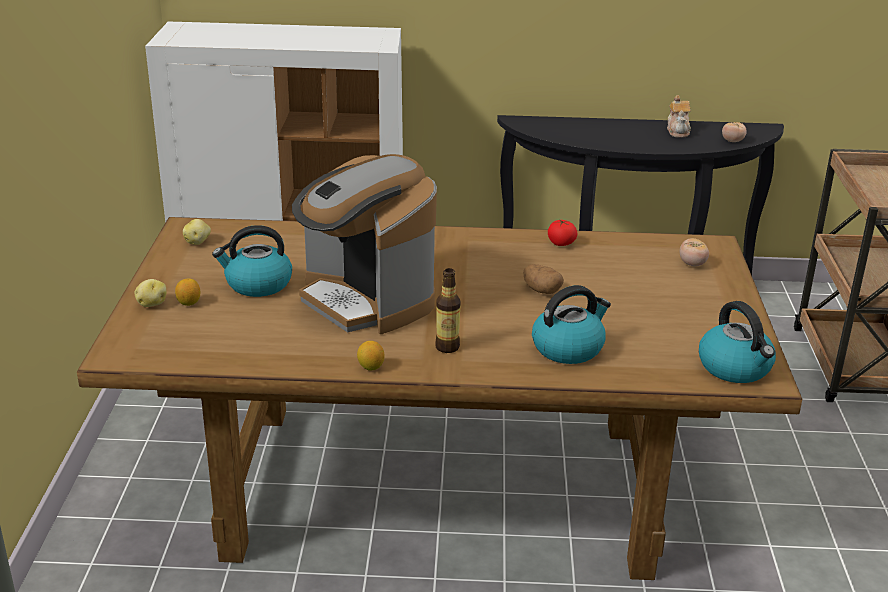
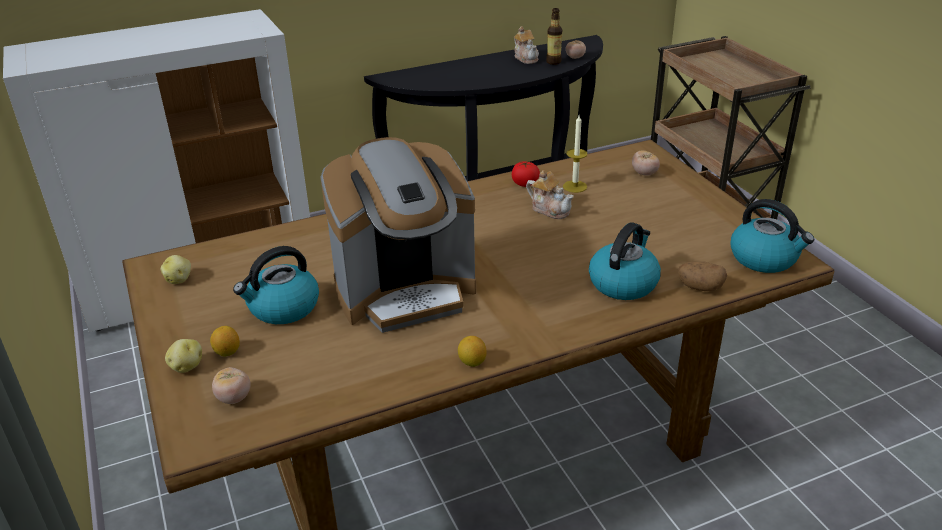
camera: 25 degrees left, 5 degrees up
coffee machine [292,154,437,334] -> coffee machine turned 45 degrees counterclockwise [320,137,476,333]
bottle [435,268,461,353] -> bottle moved to [546,8,562,65]
potato [523,264,564,294] -> potato moved to [678,261,727,291]
none -> tomato [212,367,251,404]
none -> teapot [526,170,574,219]
none -> candle [563,115,588,193]

